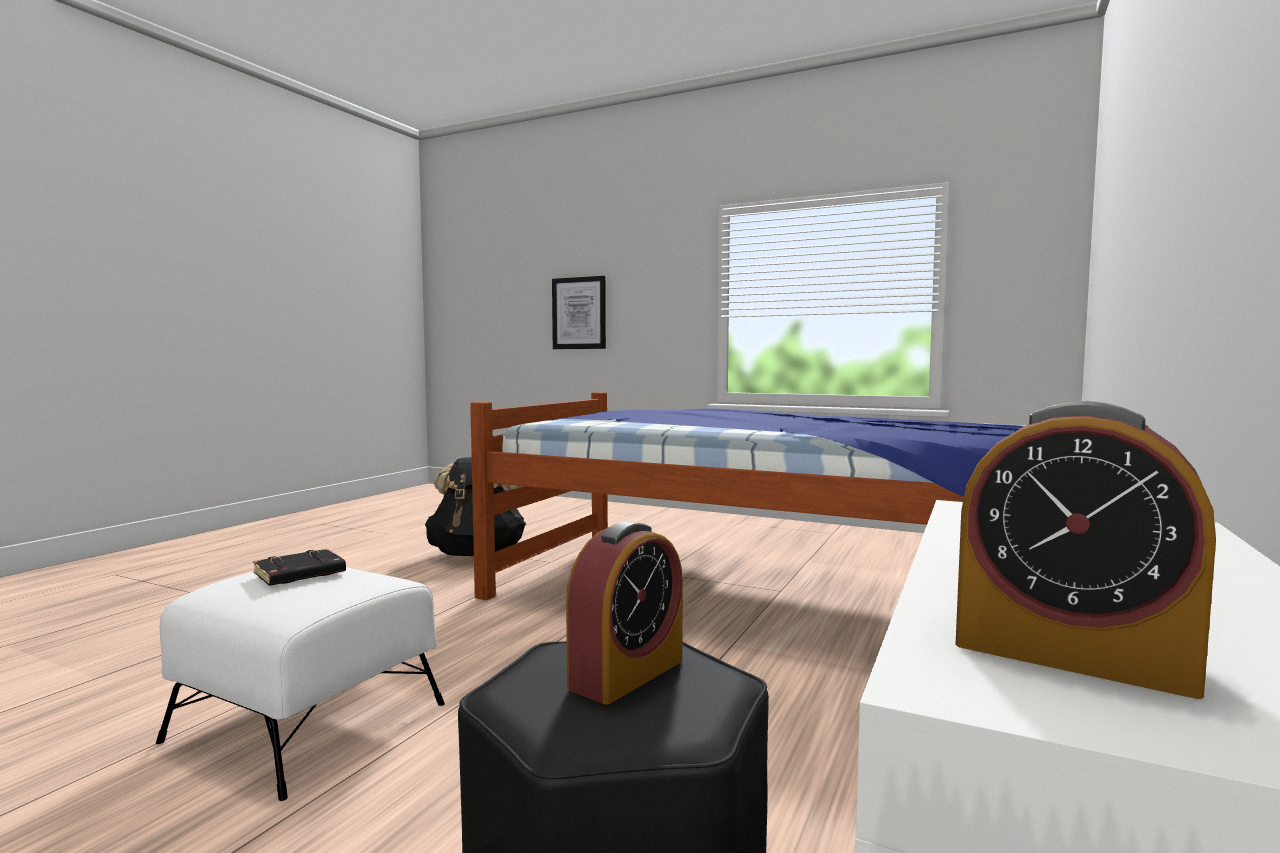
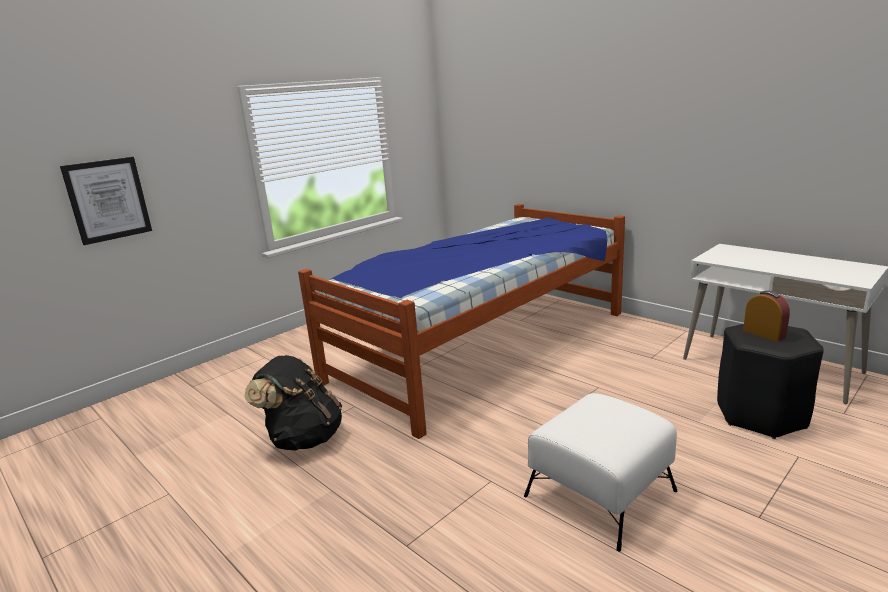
camera: 70 degrees left, 15 degrees up
black book [253,549,346,586] -> none
alarm clock [956,401,1216,699] -> none

